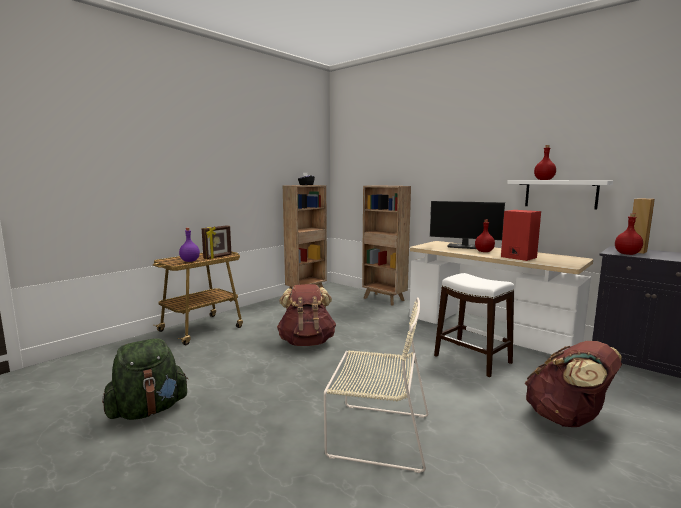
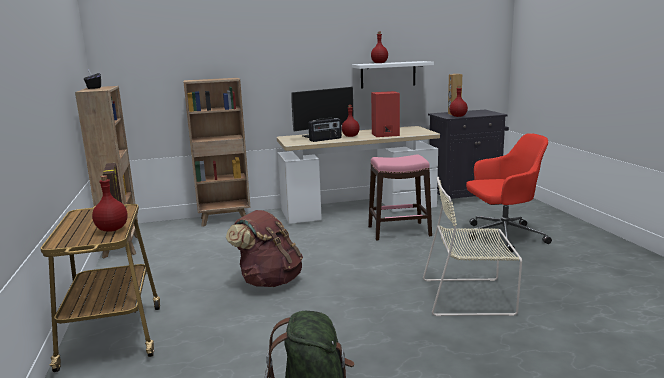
camera: 55 degrees left, 5 degrees up
purple bottle [179,228,200,262] -> red bottle [92,175,128,232]
beige chair [324,297,429,473] -> beige chair turned 135 degrees counterclockwise [423,177,522,316]
white stool [434,273,514,377] -> pink stool [368,154,432,241]
brown backpack [525,341,622,427] -> red office chair [466,133,552,252]
none -> radio [308,118,342,142]

